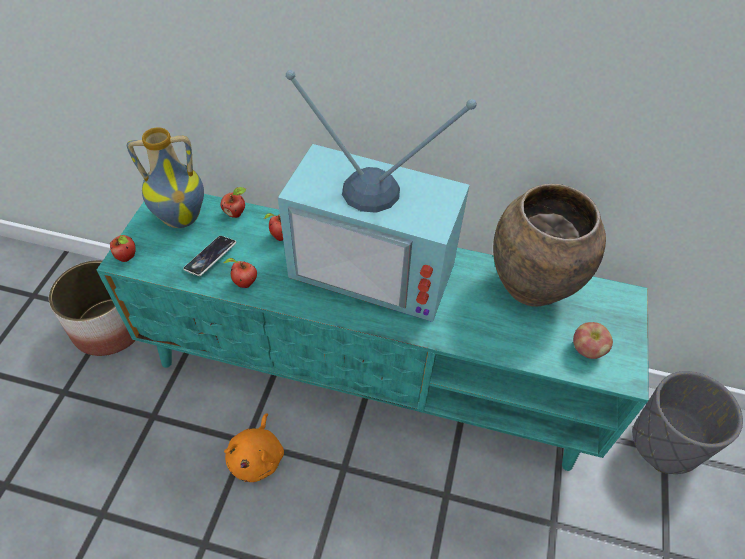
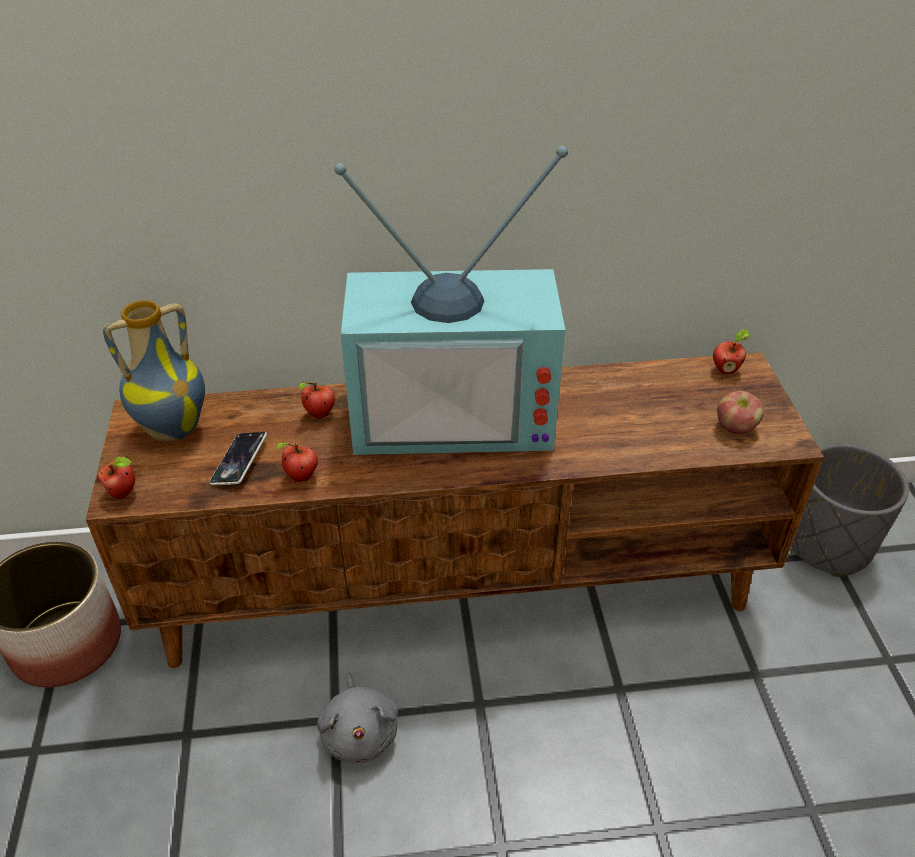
camera: 20 degrees left, 10 degrees down
turquoise tv stand [97,194,649,471] -> brown tv stand [86,352,824,668]
apple [221,187,246,218] -> apple moved to [713,329,749,374]
orange plush toy [224,413,284,482] -> grey plush toy [317,672,398,763]
brown vase [493,184,606,307] -> none

